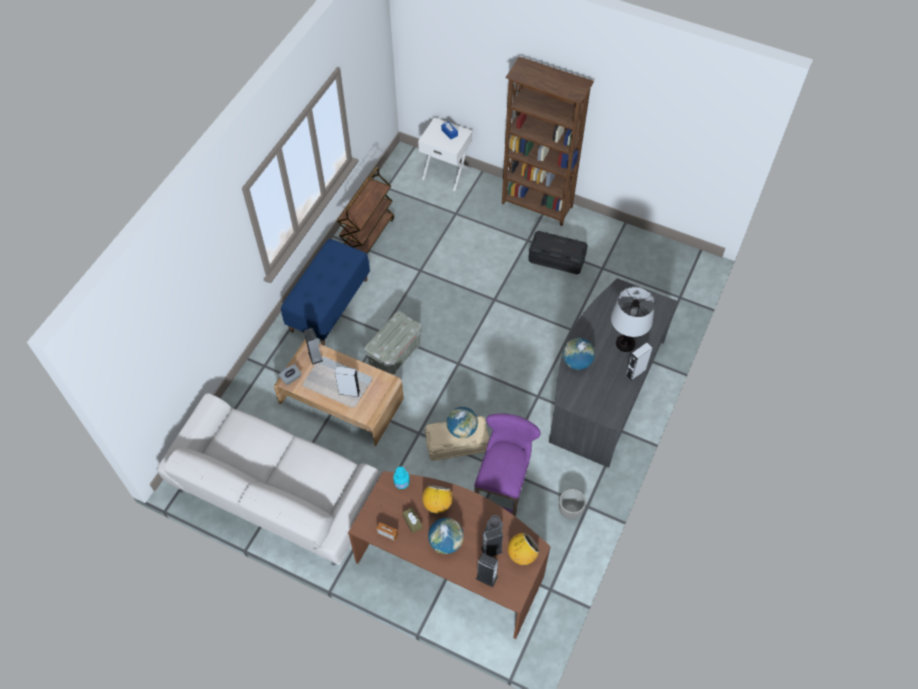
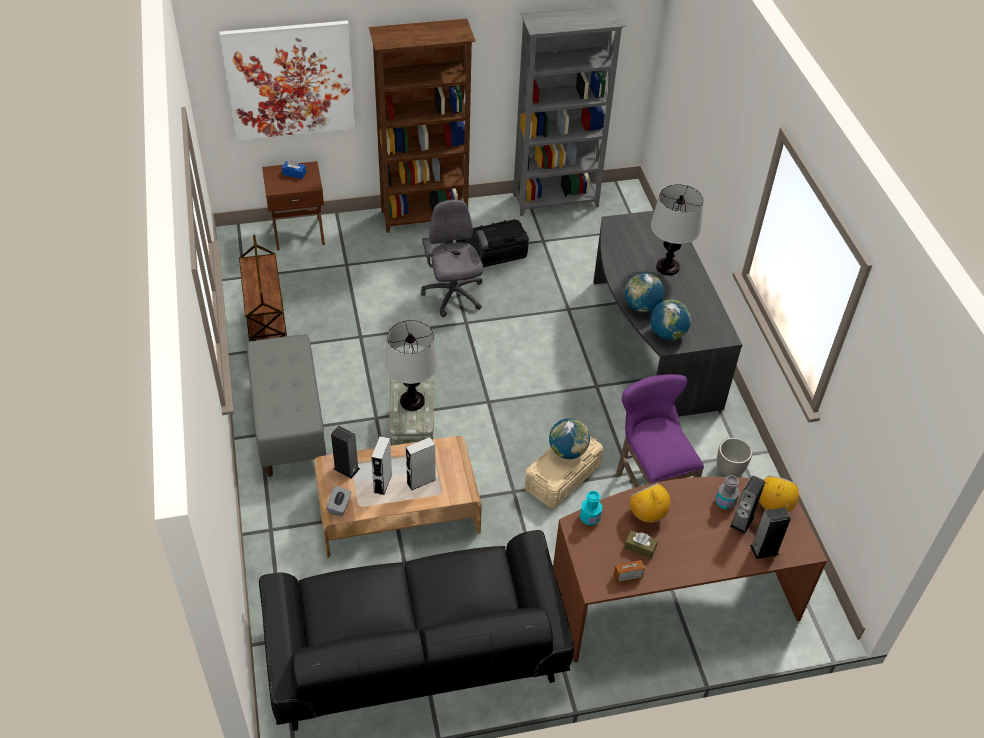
camera: 40 degrees left, 10 degrees down
white sofa [157,393,381,566] -> black sofa [259,529,574,731]
blue bench [281,239,370,345] -> grey bench [247,334,326,477]
white nightstand [418,117,472,191] -> brown nightstand [262,161,325,251]
globe [428,518,464,554] -> globe moved to [650,300,691,340]
grey speaker [625,342,653,381] -> grey speaker moved to [371,436,392,495]
none -> picture [219,20,356,140]
none -> table lamp [385,320,438,411]
none -> grey office chair [421,200,488,317]
none -> grey bookcase [513,5,626,216]

